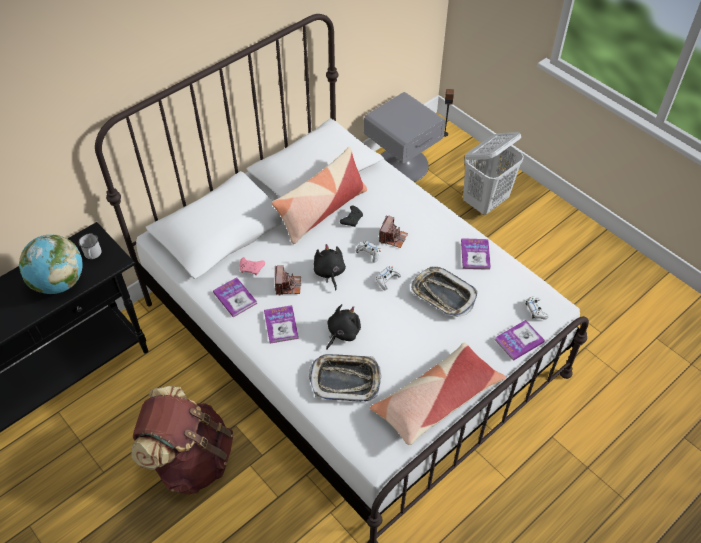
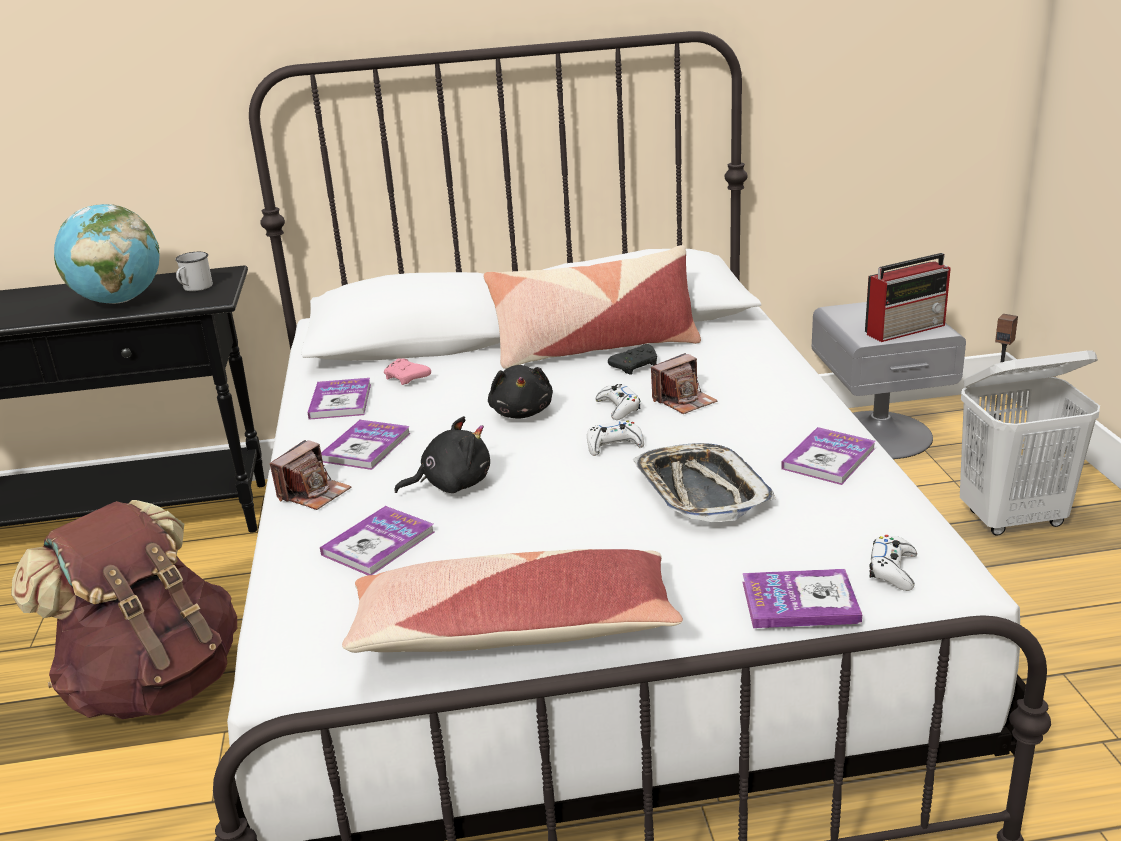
camera: 35 degrees right, 25 degrees down
camera [275,265,301,296] -> camera moved to [270,440,352,510]
tray [309,354,381,402] -> book [320,506,434,575]
black plush toy [314,244,346,290] -> black plush toy turned 150 degrees clockwise [488,365,553,419]
none -> radio [865,253,951,342]

